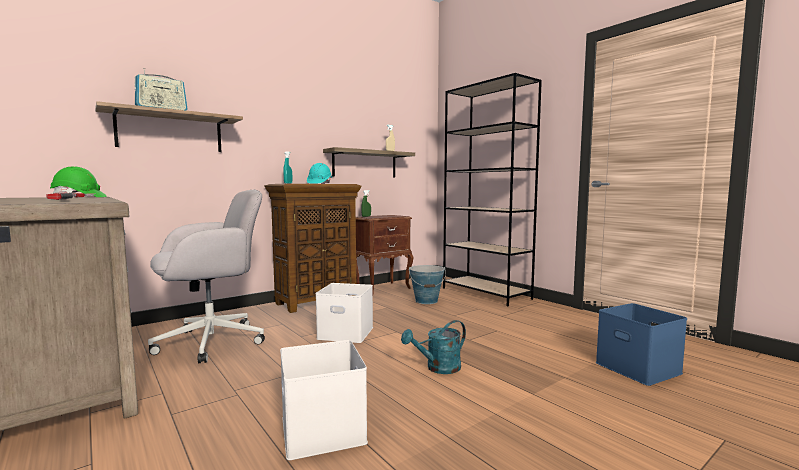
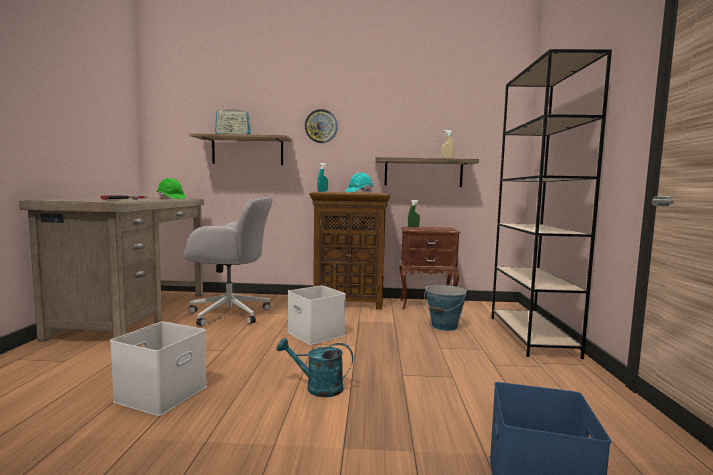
camera: 40 degrees right, 0 degrees up
none -> wall clock [305,109,338,143]

